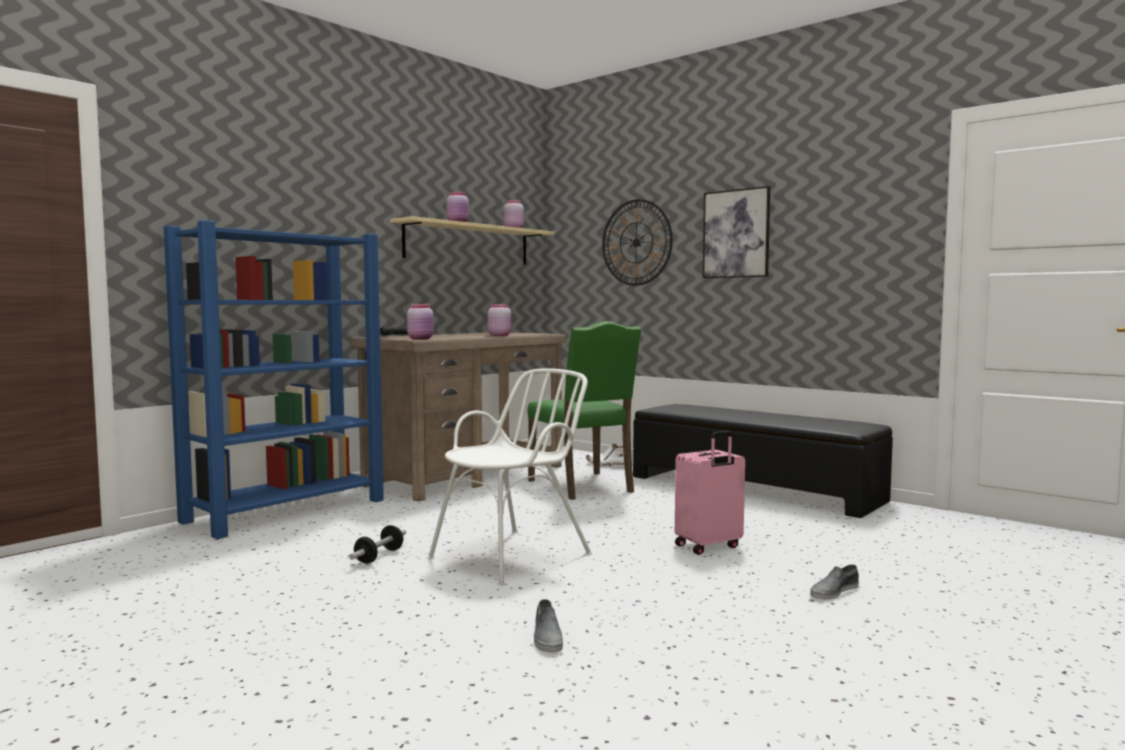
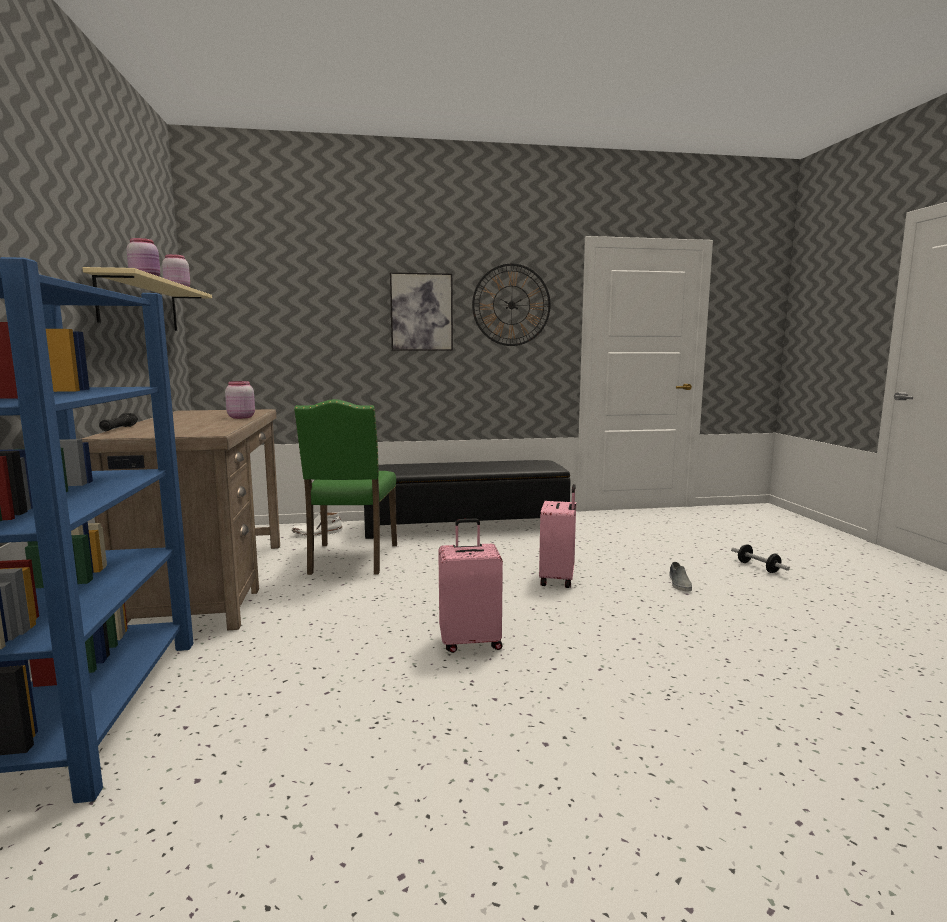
camera: 50 degrees left, 5 degrees up
dumbbell [349,525,406,564] -> dumbbell moved to [731,544,790,573]
pink jar [407,304,434,340] -> none
white chair [428,368,592,585] -> pink suitcase [438,518,503,653]
green chair [527,321,641,500] -> green chair turned 75 degrees clockwise [294,399,397,575]
grey shoe [534,599,563,653] -> none
wall clock [602,199,673,286] -> wall clock moved to [472,264,551,346]

